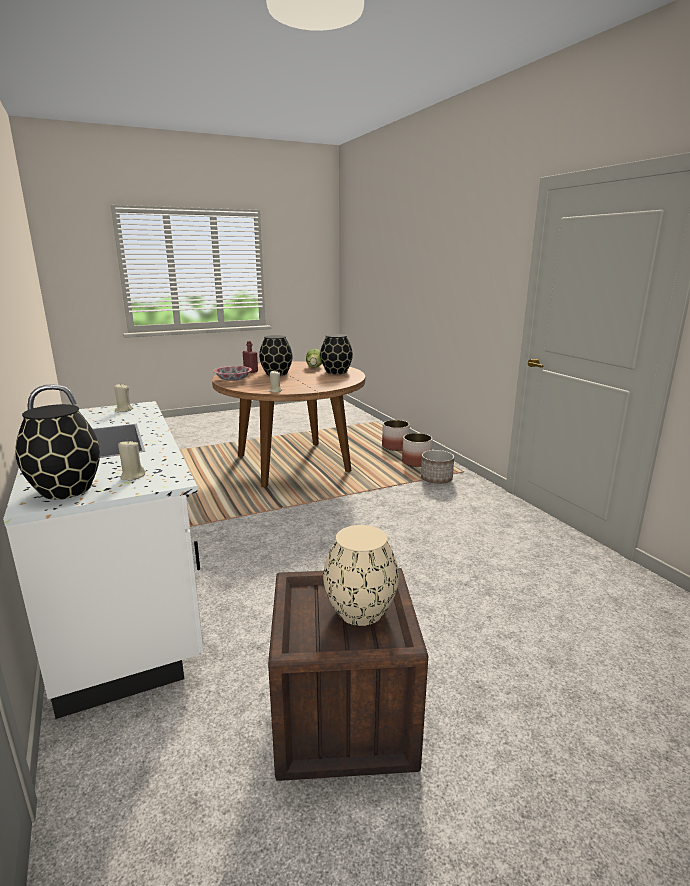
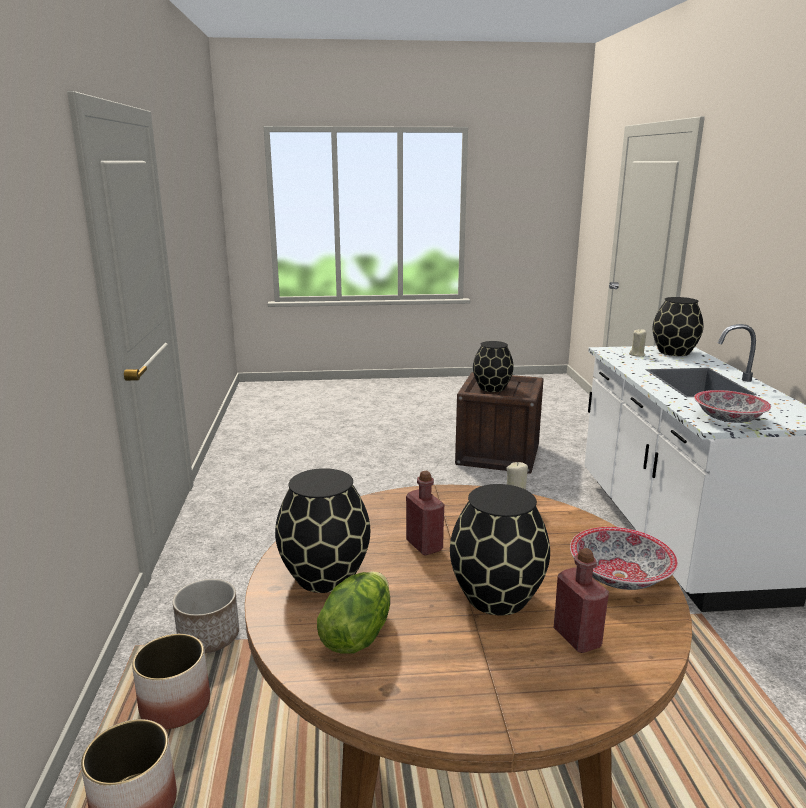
camera: 160 degrees left, 0 degrees up
beige candle [114,384,133,412] -> bowl [694,390,771,423]
beige vase [323,525,399,626] -> black vase [473,341,514,392]
none -> red bottle [406,471,444,555]

